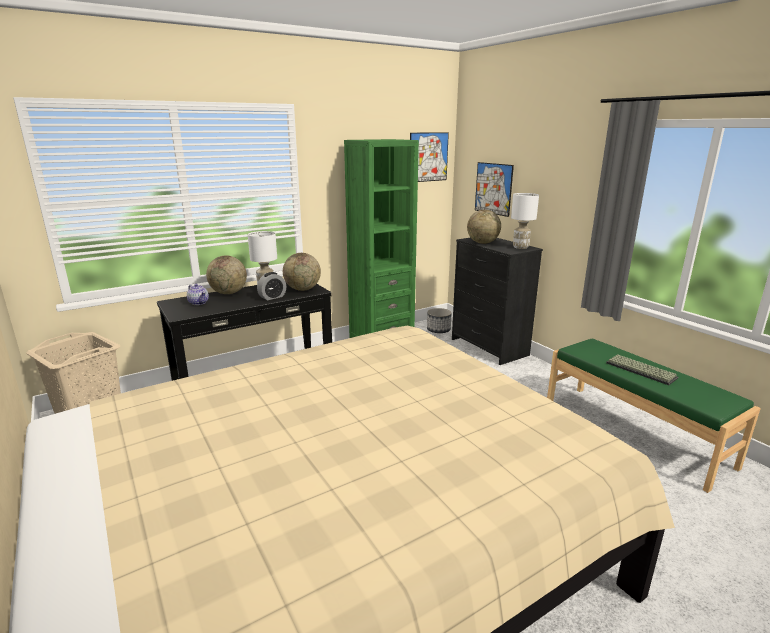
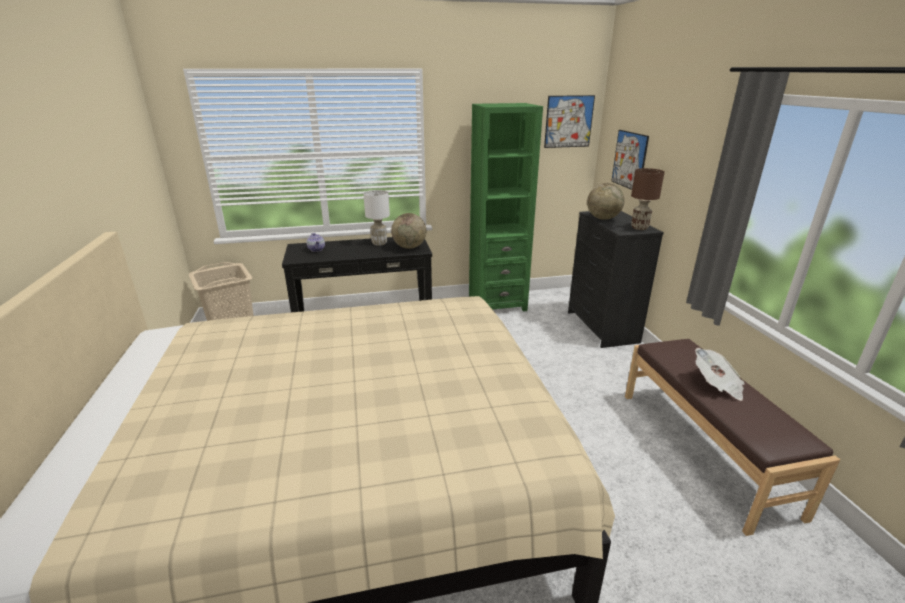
camera: 20 degrees right, 5 degrees up
globe [206,255,247,294] -> none
alarm clock [257,272,286,300] -> none
planter [427,308,452,333] -> none
white table lamp [511,193,539,249] -> brown table lamp [631,168,665,230]
green bench [547,338,761,493] -> brown bench [625,339,840,536]
keyboard [606,354,678,385] -> newspaper [695,348,745,401]

